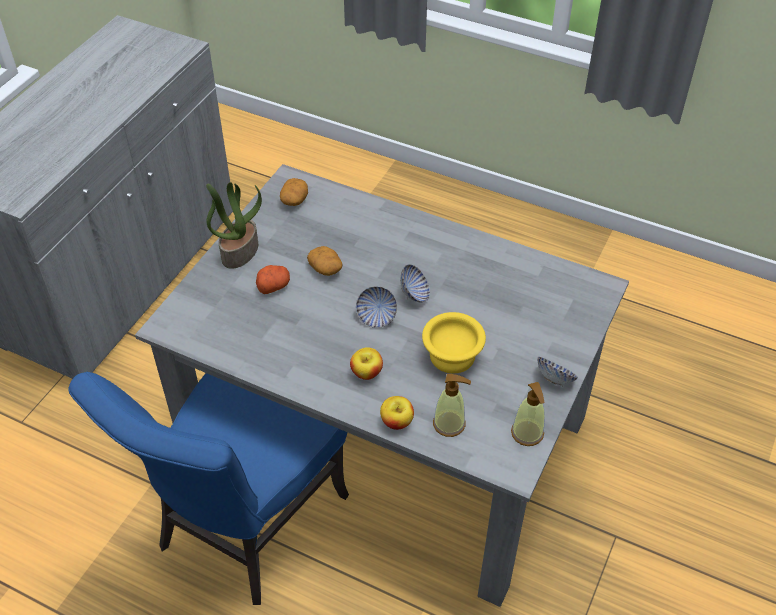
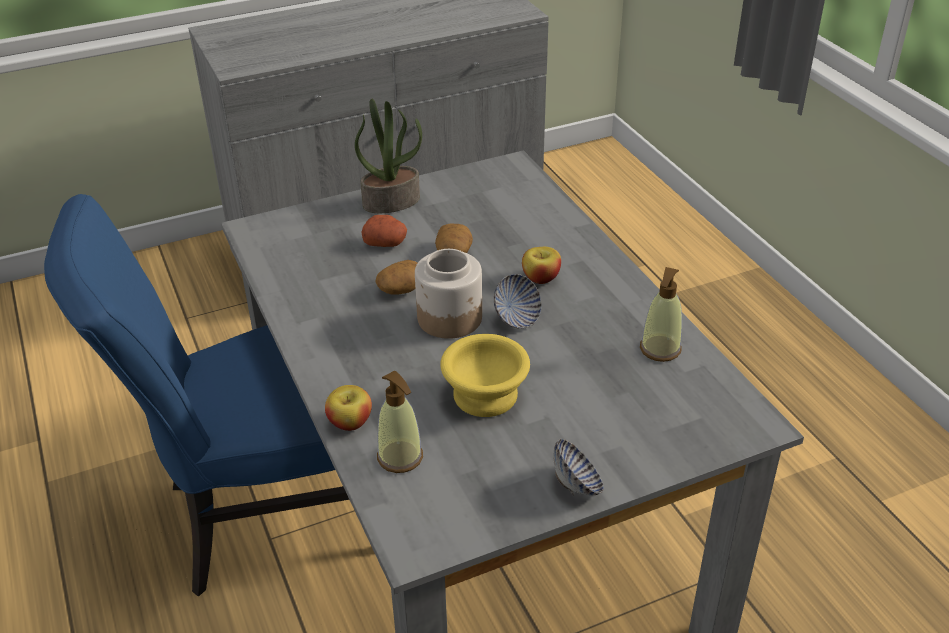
camera: 40 degrees right, 10 degrees down
potato [280,178,308,206] -> potato moved to [375,260,417,295]
apple [350,347,383,380] -> apple moved to [522,247,561,284]
bowl [356,286,397,328] -> jar [415,249,482,339]
soap dispenser [511,382,545,446] -> soap dispenser moved to [640,267,682,362]

